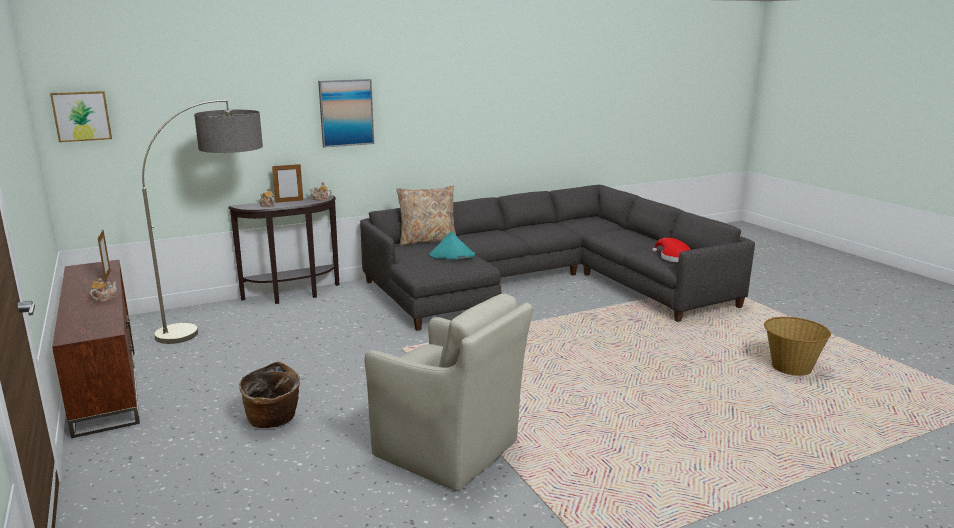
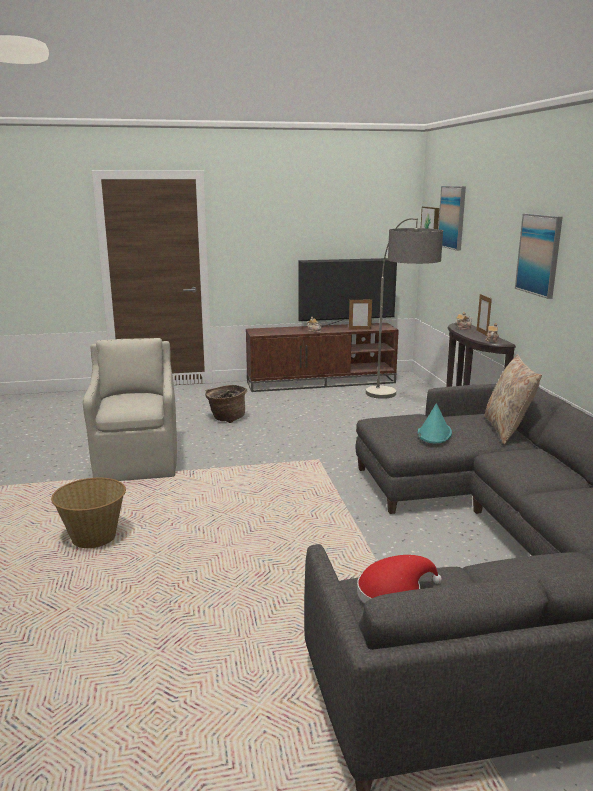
camera: 105 degrees right, 0 degrees up
beige armchair [365,294,533,491] -> beige armchair turned 120 degrees clockwise [83,338,177,481]
basket [764,317,831,376] -> basket moved to [51,478,126,548]
none -> television [299,258,397,327]
none -> picture [438,186,466,251]

